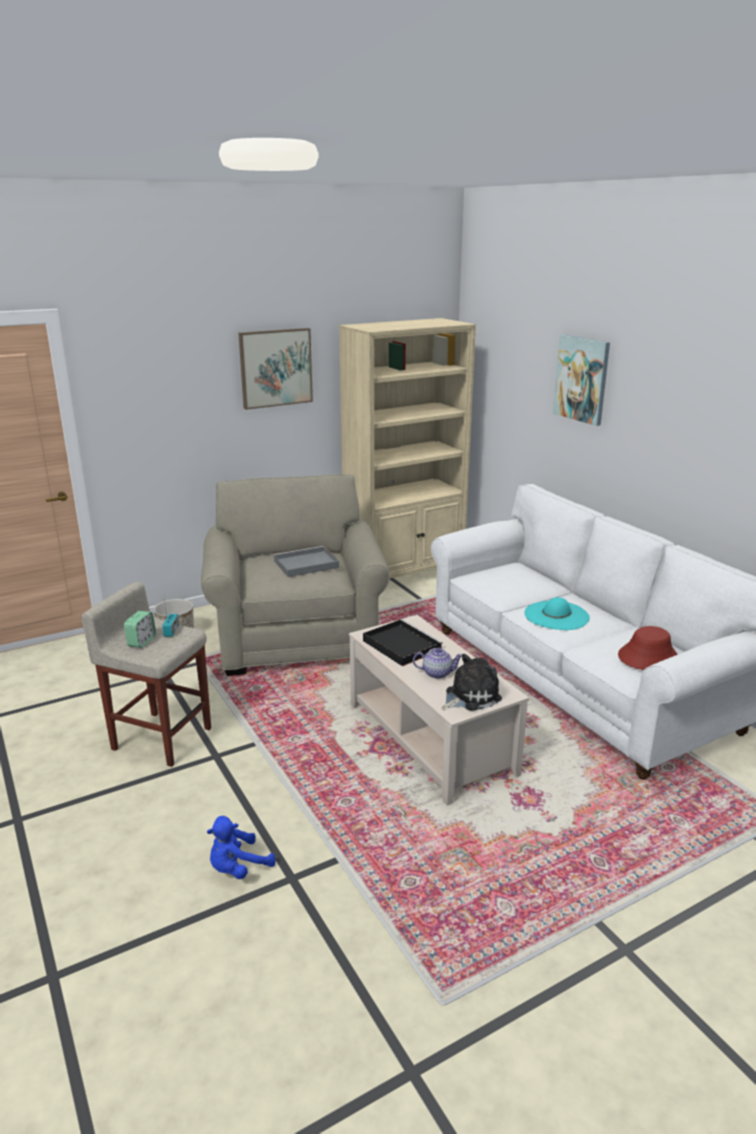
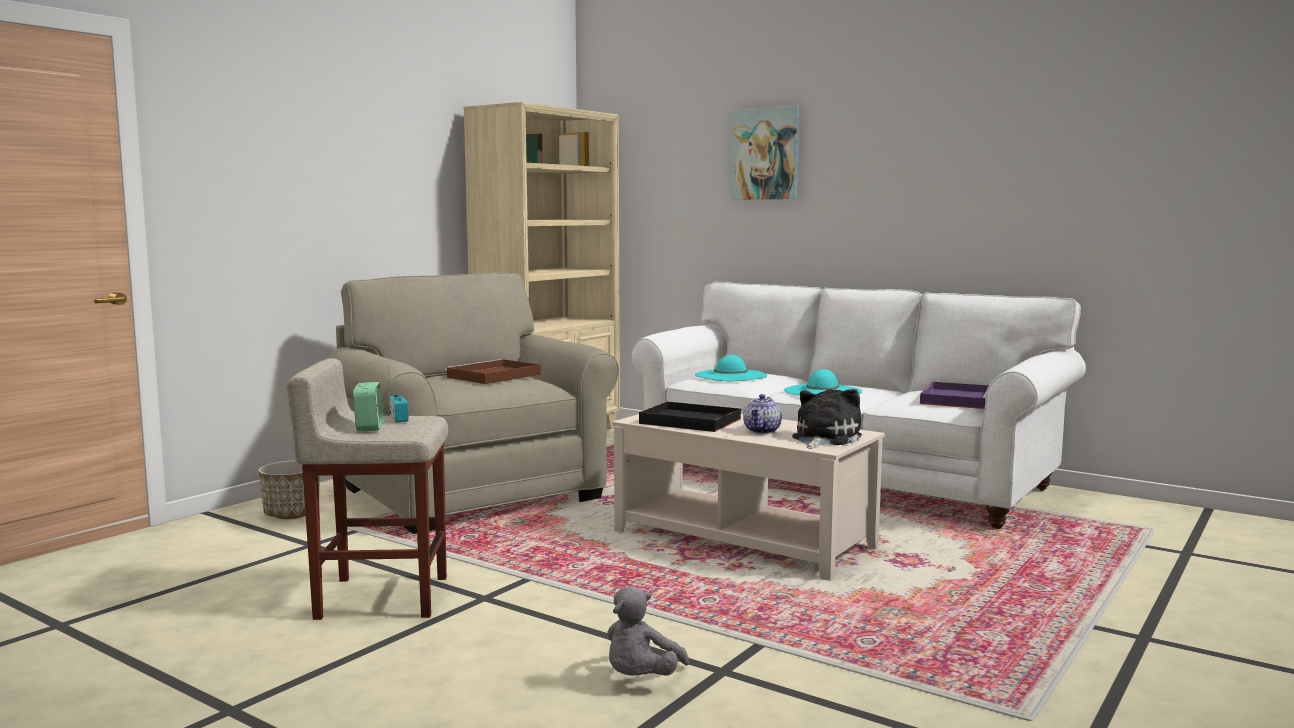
camera: 25 degrees left, 15 degrees down
blue plush toy [207,816,276,879] -> grey plush toy [607,586,689,676]
picture [238,328,313,410] -> none
grey tray [274,546,339,577] -> brown tray [445,359,541,384]
teapot [413,648,462,679] -> teapot turned 135 degrees clockwise [743,394,782,434]
red hat [618,626,678,670] -> purple tray [920,382,989,409]
none -> turquoise hat [695,355,767,381]

